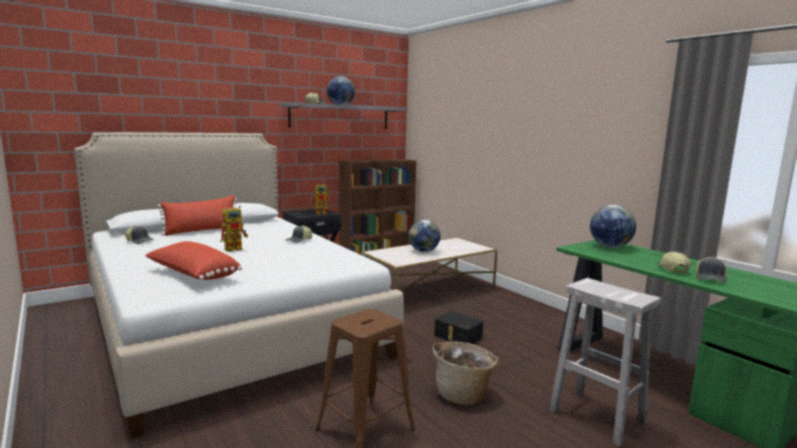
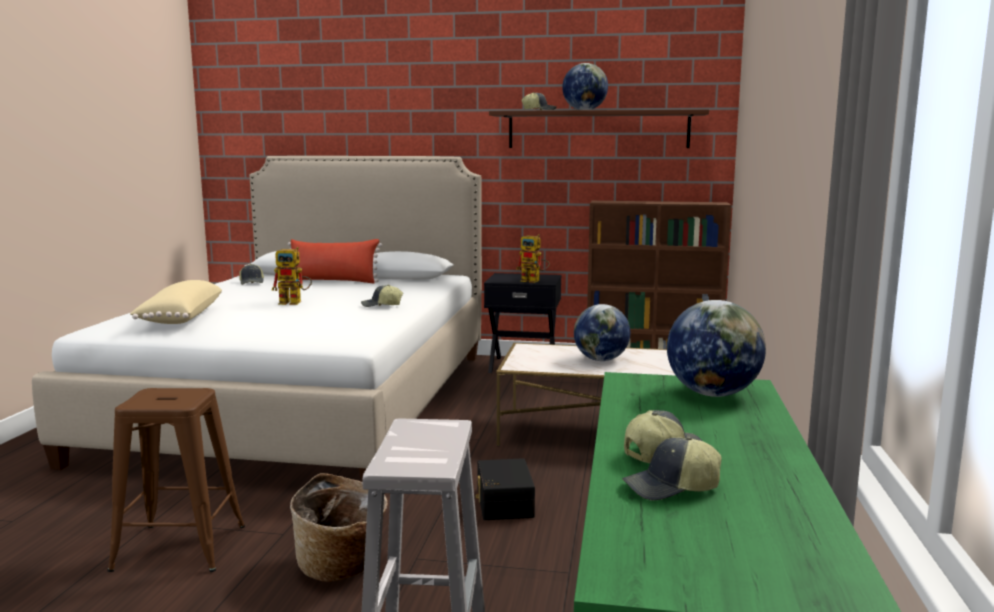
camera: 45 degrees right, 0 degrees up
red pillow [145,241,242,280] -> beige pillow [130,280,222,324]
grey shelf [280,103,407,129] -> brown shelf [489,109,709,148]

